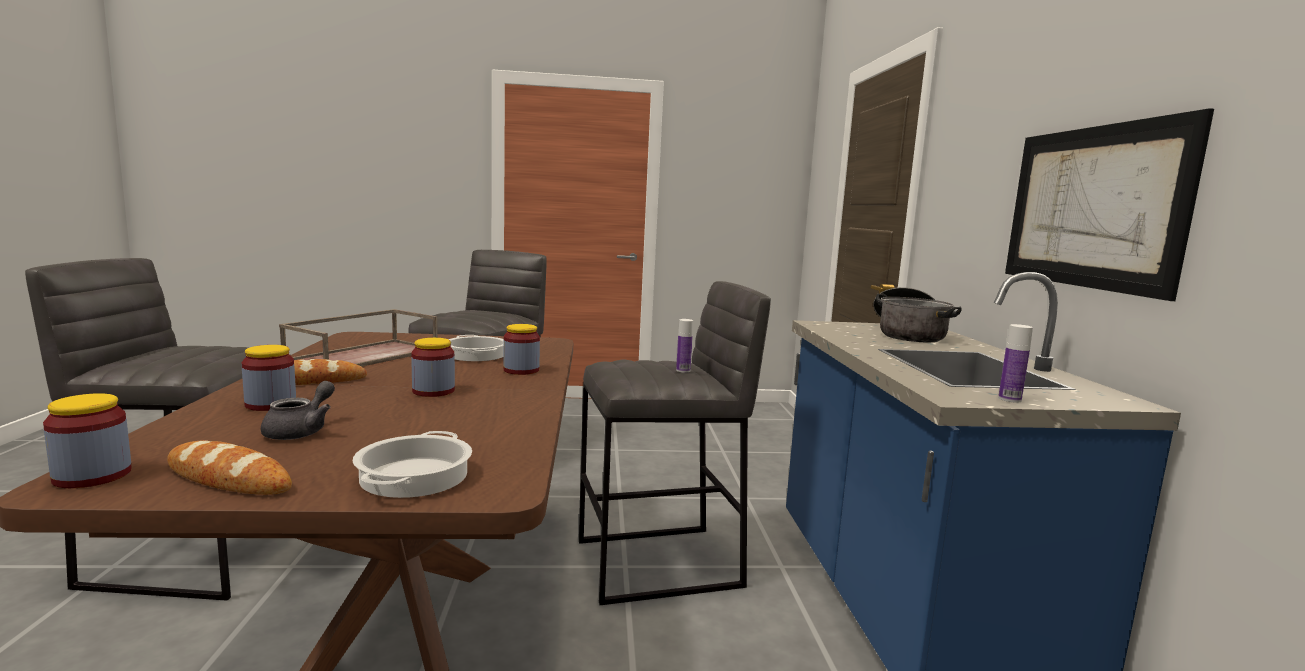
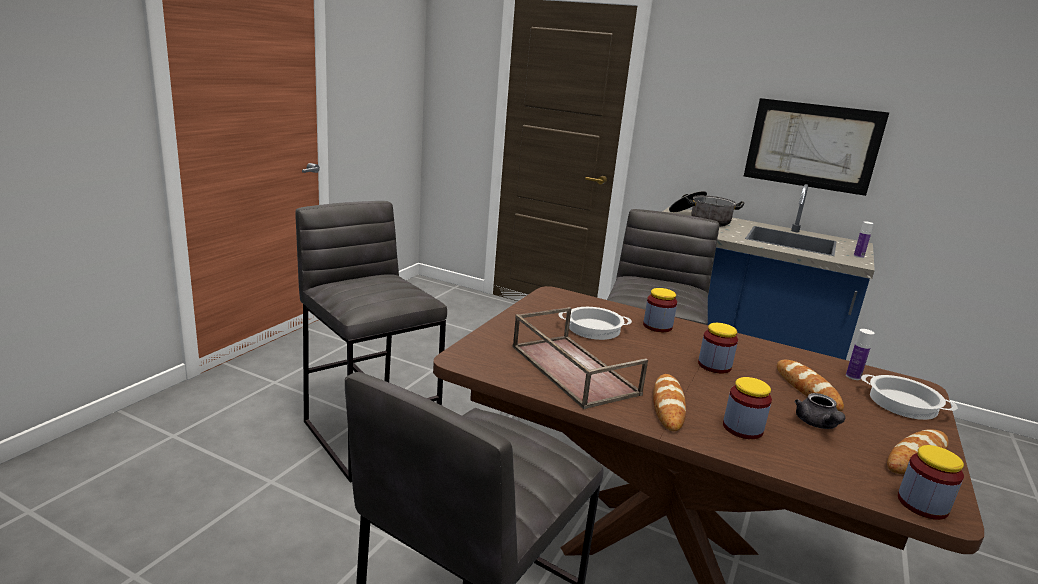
camera: 60 degrees left, 10 degrees up
grey teapot [261,381,335,440] -> grey teapot turned 135 degrees counterclockwise [795,393,845,429]
bottle [676,319,693,373] -> bottle moved to [846,329,875,380]
none -> bread [777,360,844,411]

